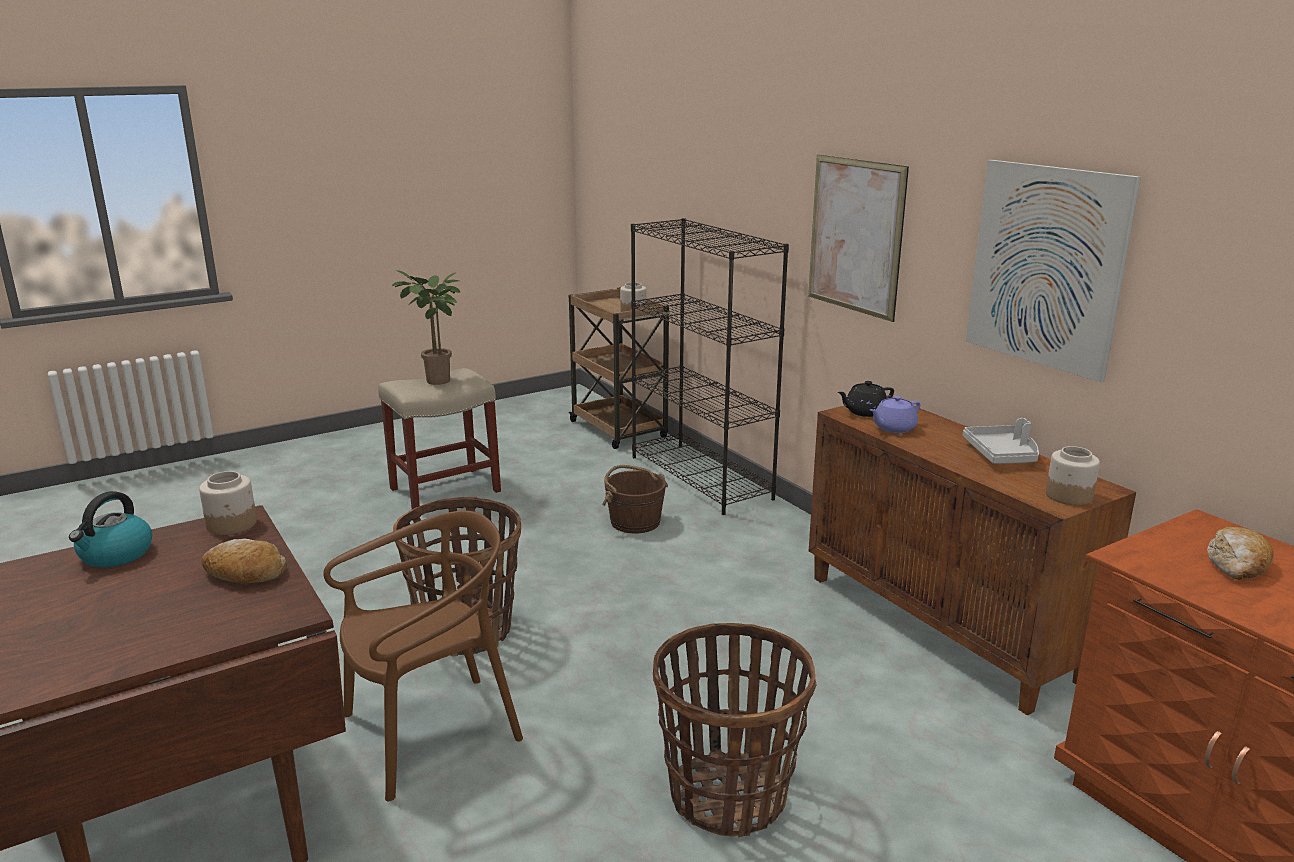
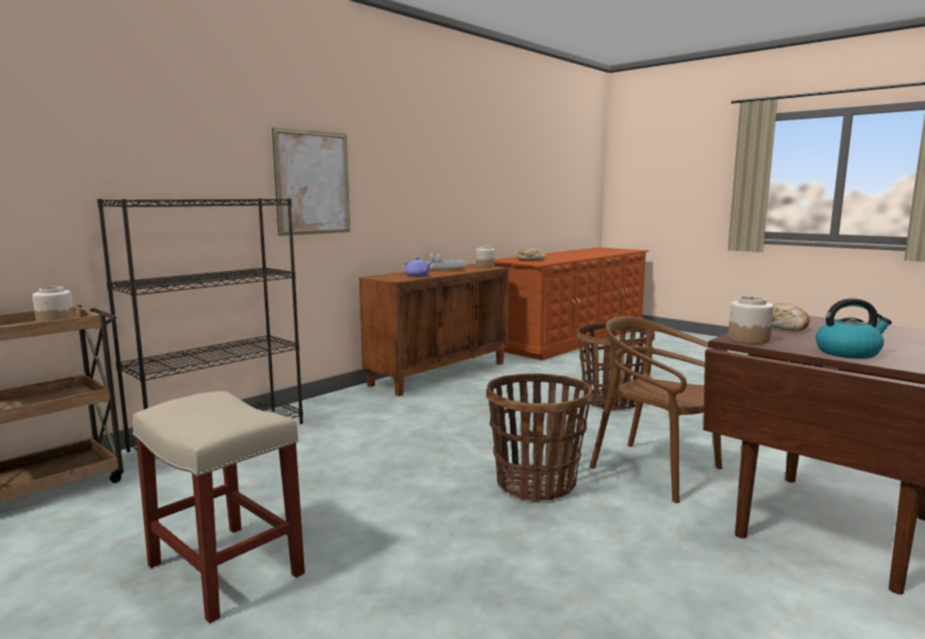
camera: 105 degrees left, 10 degrees down
potted plant [392,270,460,385] -> none
brown bucket [602,465,668,534] -> none
black teapot [837,381,894,417] -> none
picture [966,160,1141,382] -> none

